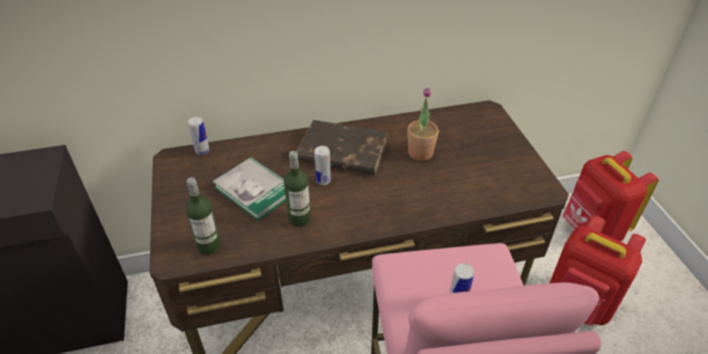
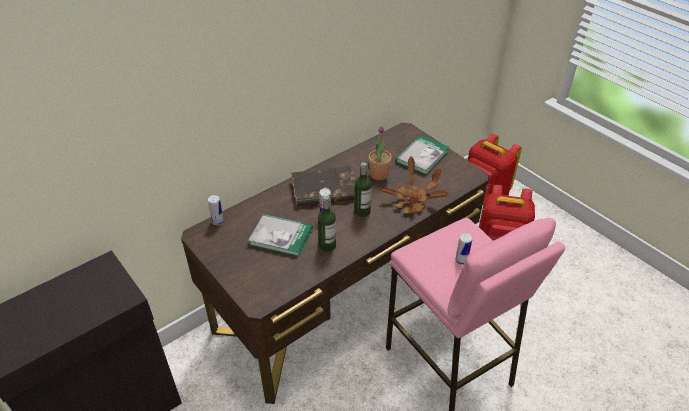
camera: 25 degrees left, 0 degrees up
bottle [185,177,221,255] -> bottle moved to [354,162,372,217]
none -> potted plant [381,157,449,214]
none -> book [396,135,449,175]

